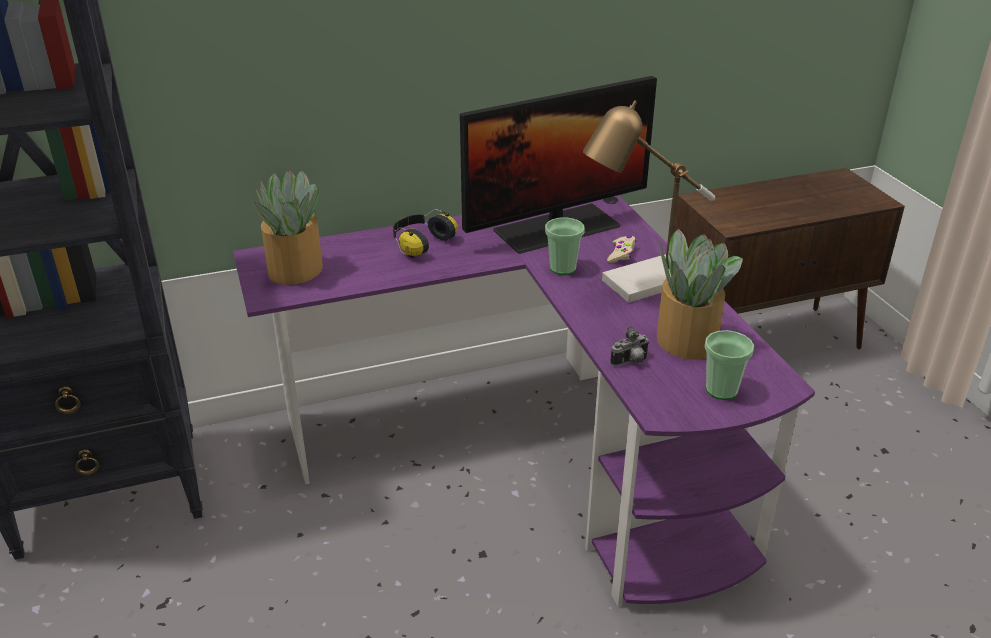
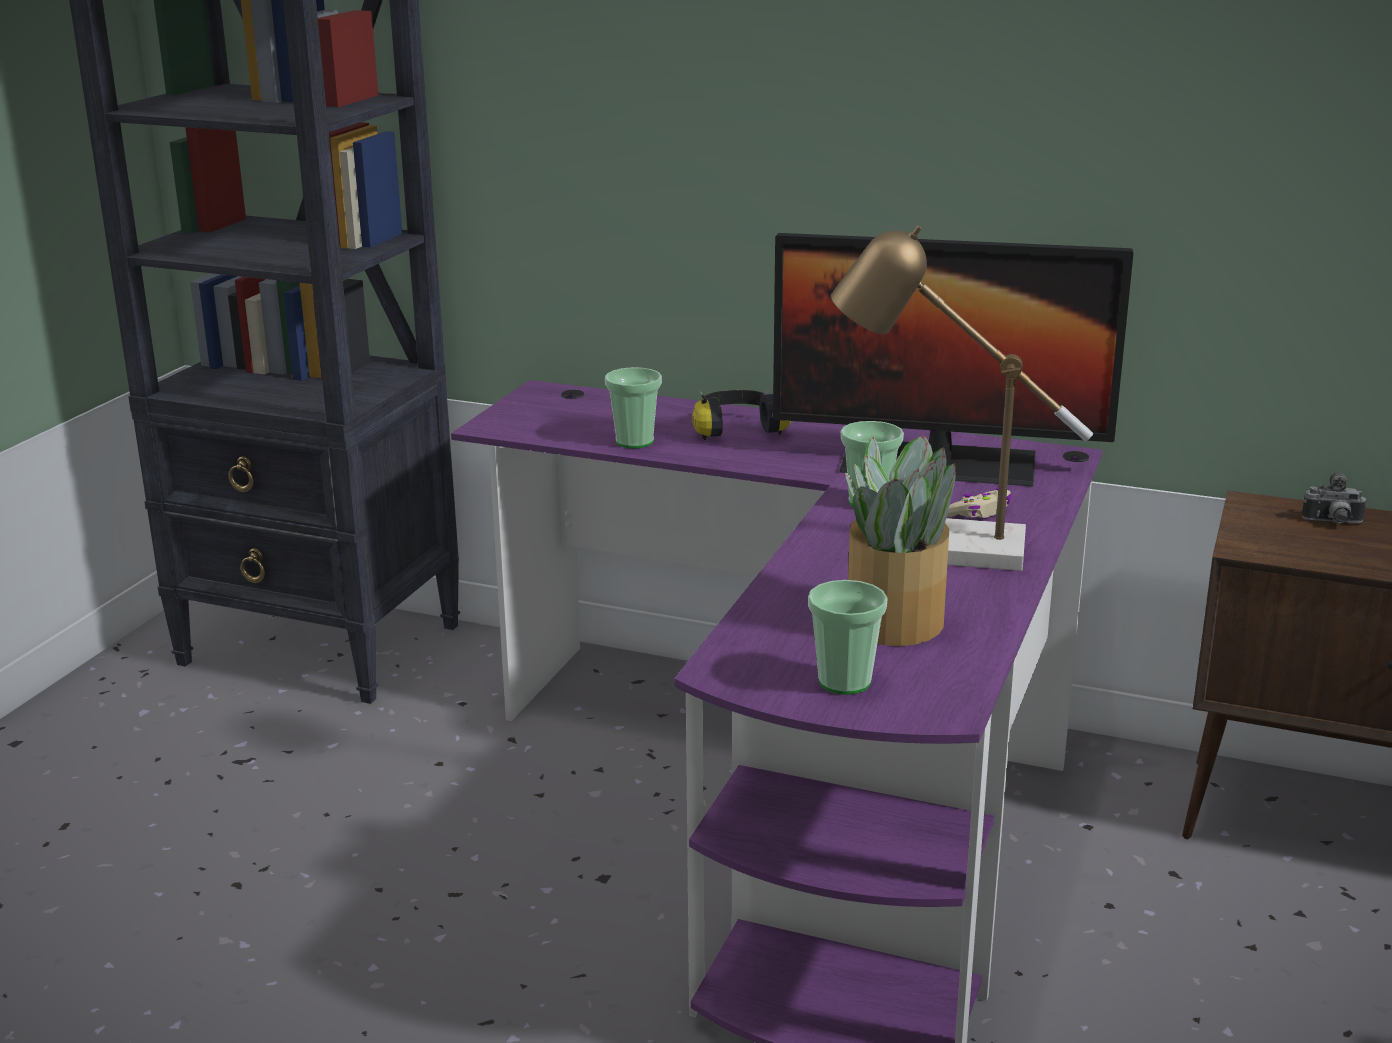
camera: 40 degrees right, 10 degrees down
potted plant [253,170,323,285] -> none
camera [610,326,649,366] -> camera moved to [1302,472,1367,523]
none -> cup [605,367,662,448]

